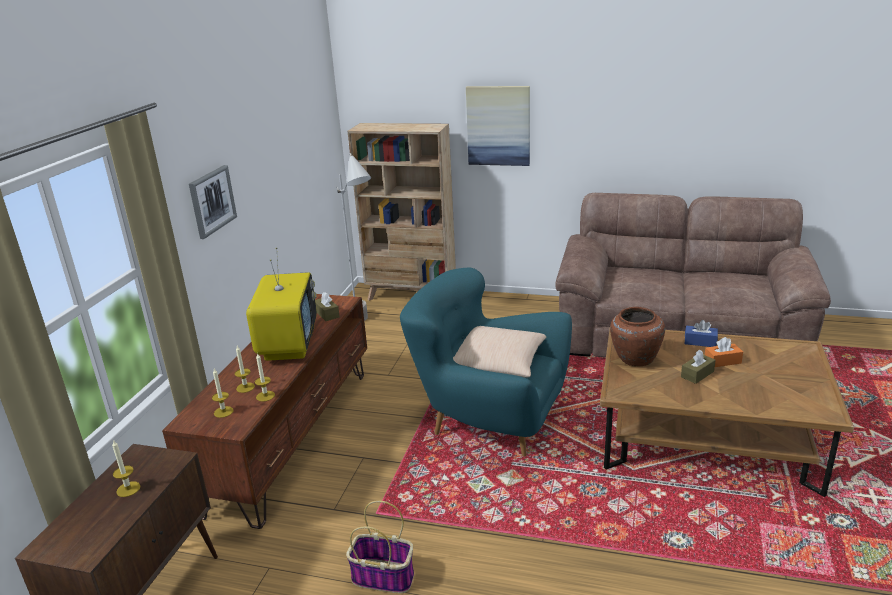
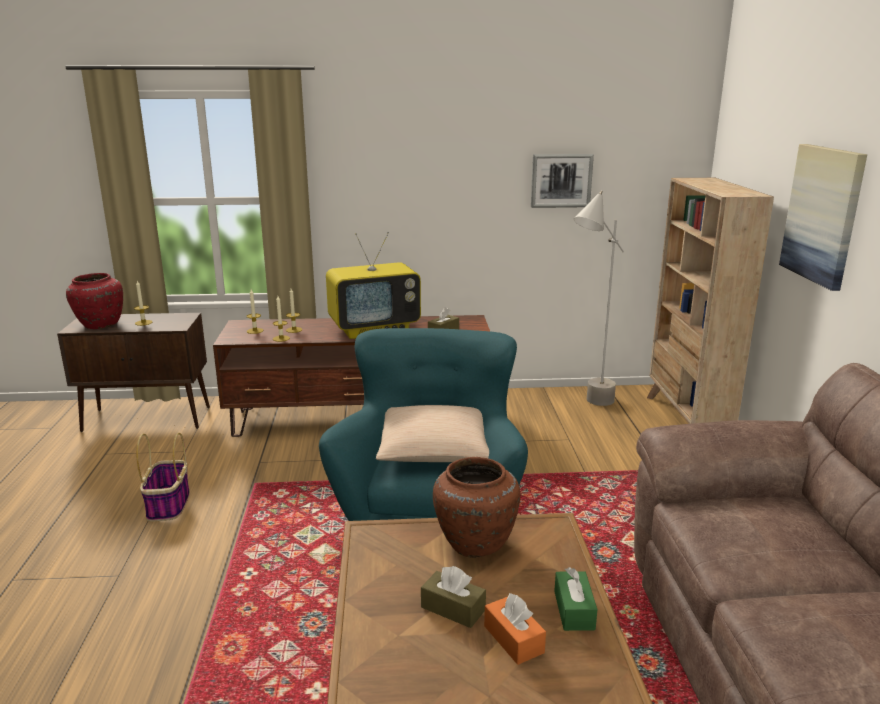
camera: 70 degrees right, 5 degrees down
picture [189,165,237,239] -> picture moved to [531,154,594,208]
blue tissue box [685,320,718,347] -> green tissue box [554,567,597,631]
none -> red vase [66,273,123,329]

